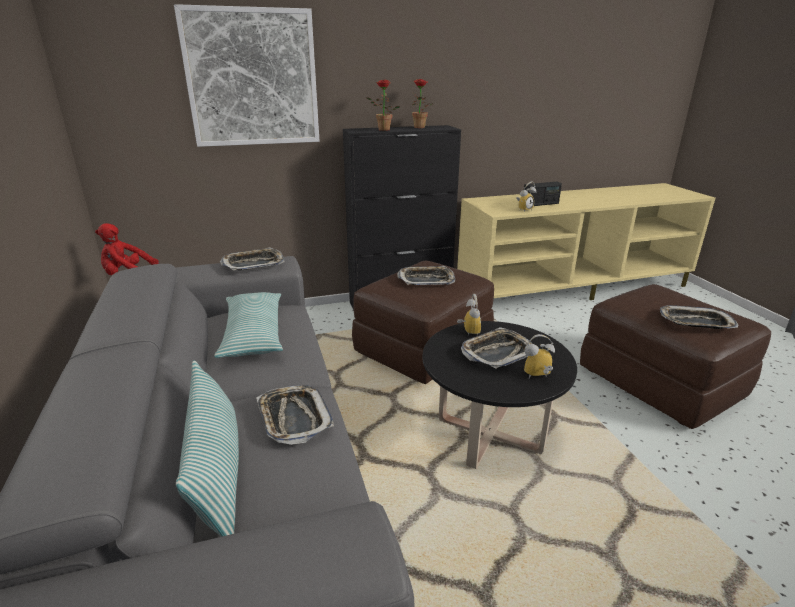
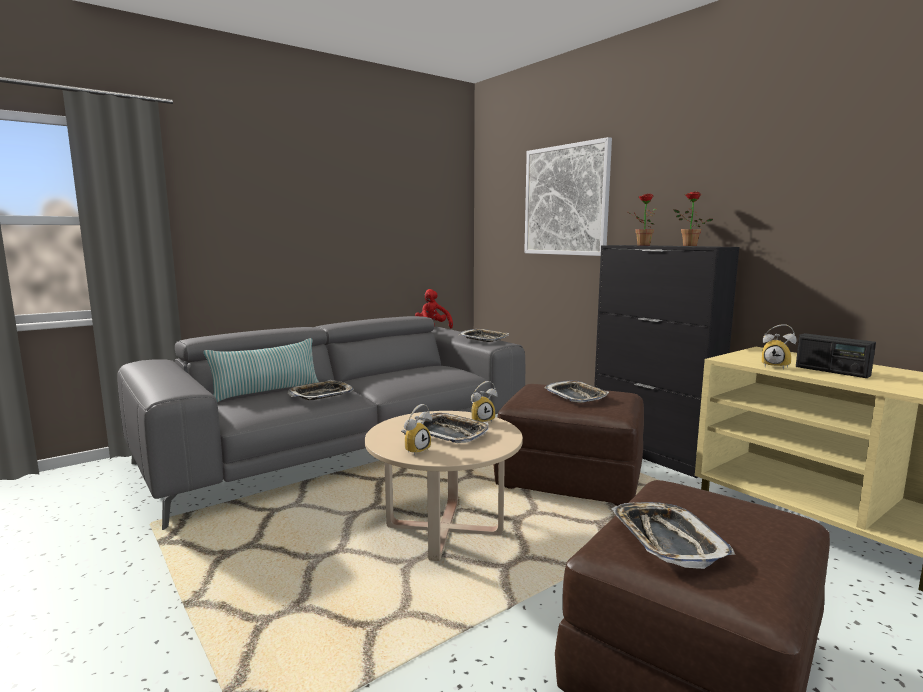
camera: 70 degrees right, 15 degrees down
pillow [214,292,283,358] -> none
black coffee table [423,321,577,469] -> beige coffee table [365,411,523,561]
alarm clock [524,334,555,379] -> alarm clock turned 75 degrees clockwise [401,404,432,455]

